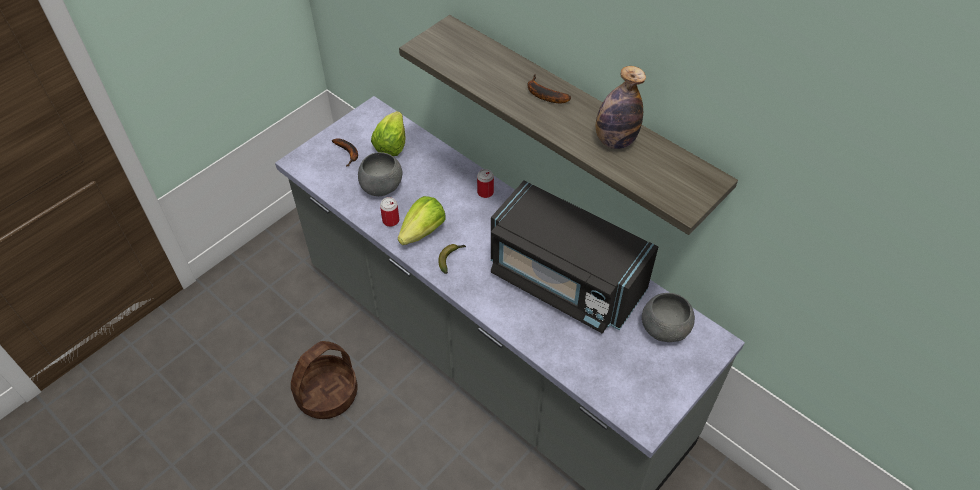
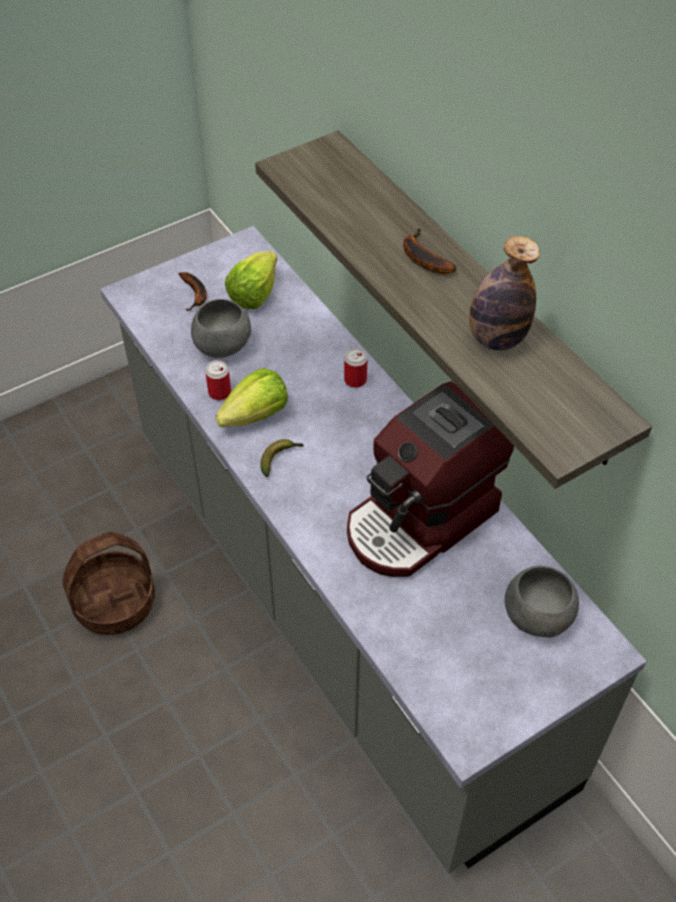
camera: 15 degrees right, 0 degrees up
black microwave [491,180,658,334] -> coffee machine [347,381,514,577]

